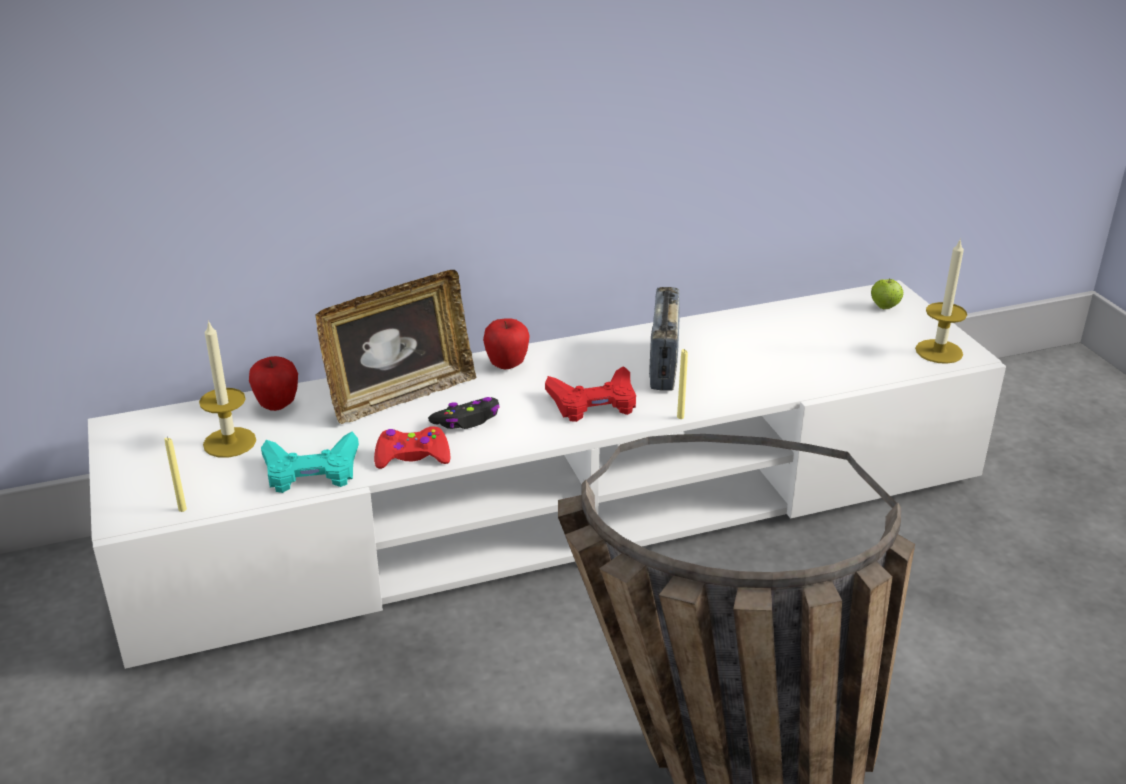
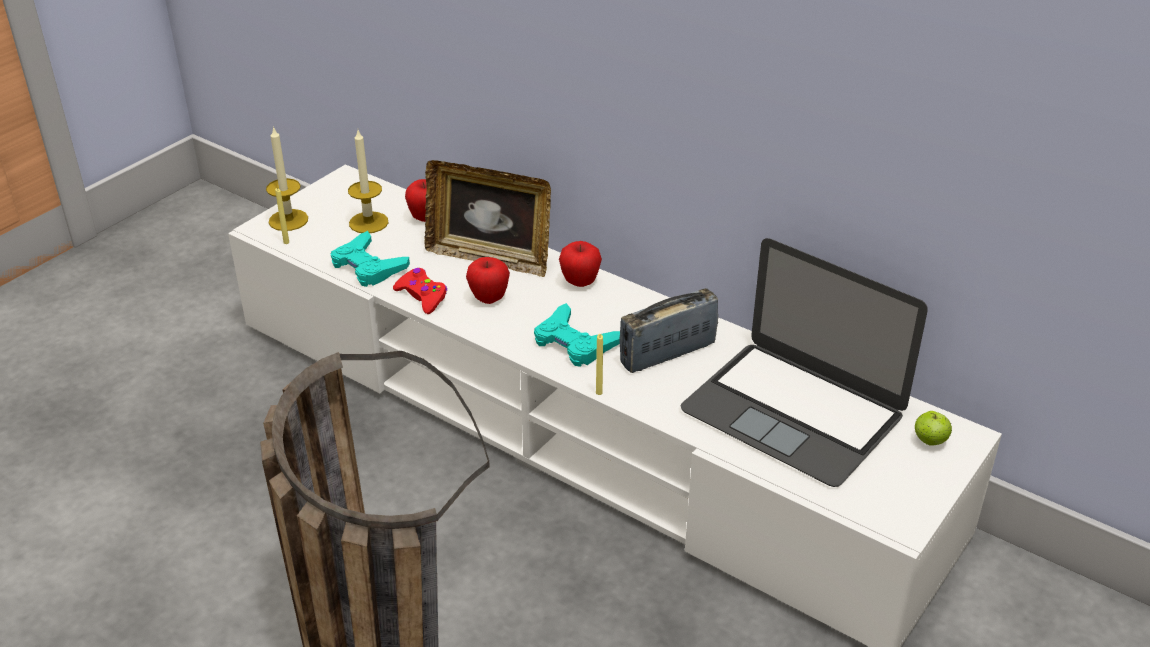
camera: 55 degrees right, 5 degrees up
black game controller [428,397,500,429] -> apple [466,257,510,304]
red game controller [545,366,636,422] -> turquoise game controller [534,303,620,367]
candle [915,238,967,364] -> candle moved to [266,126,308,231]
none -> laptop [681,238,927,487]

